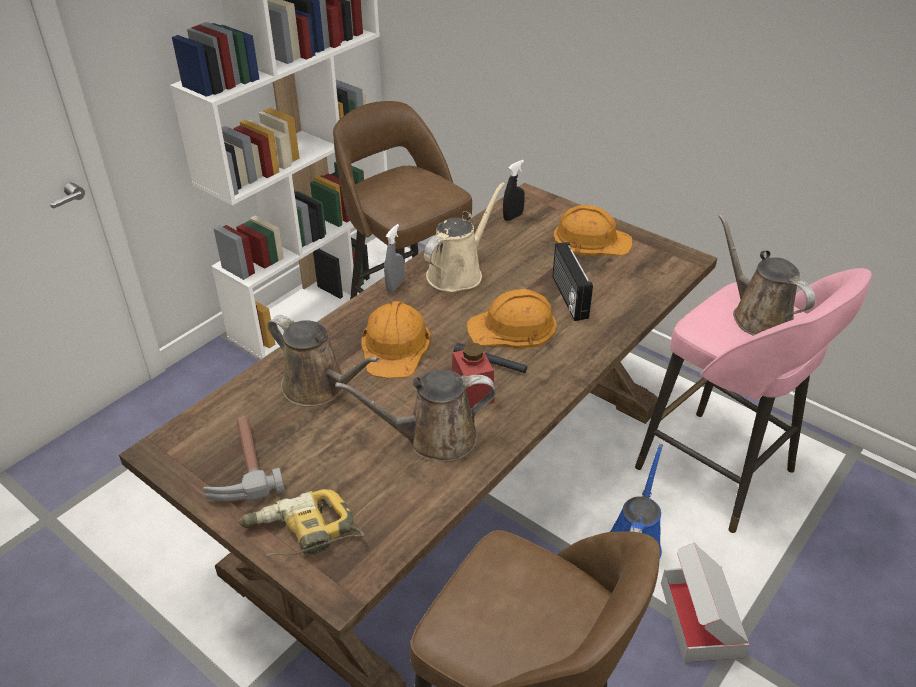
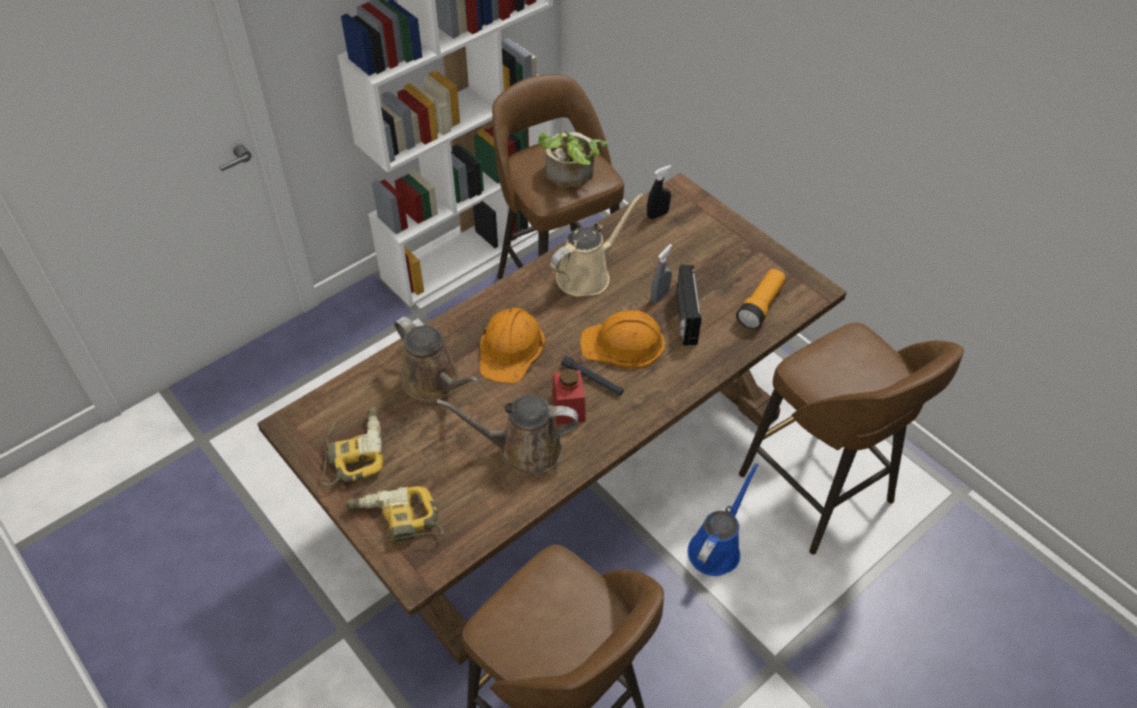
camera: 10 degrees right, 10 degrees up
hammer [202,416,285,501] -> power drill [322,407,383,487]
grey spray bottle [384,224,405,292] -> grey spray bottle moved to [651,244,672,303]
orange hard hat [553,205,632,256] -> none
pink stool [635,268,872,533] -> brown stool [739,322,964,555]
cardboard box [661,543,749,662] -> none
brown watering can [718,214,815,336] -> none
none -> potted plant [538,131,609,187]
none -> flashlight [736,269,786,330]

